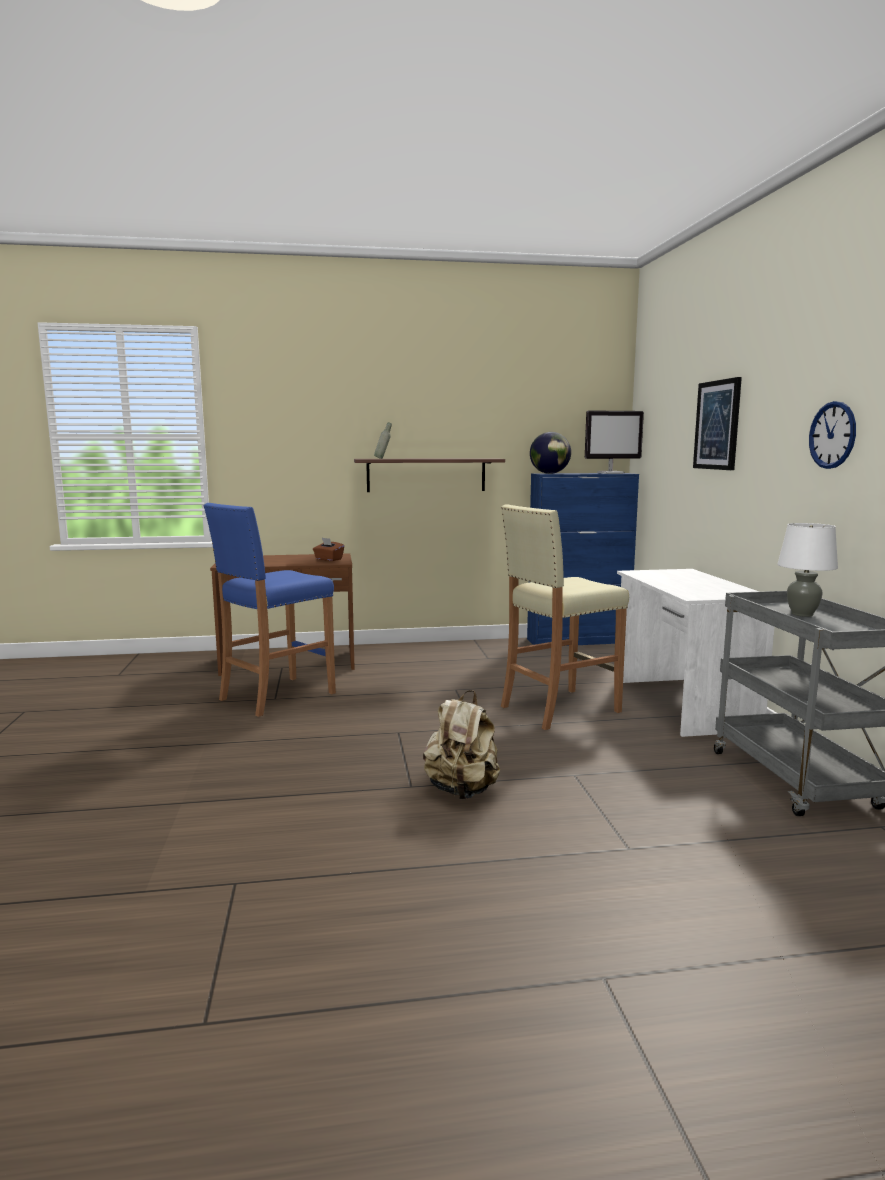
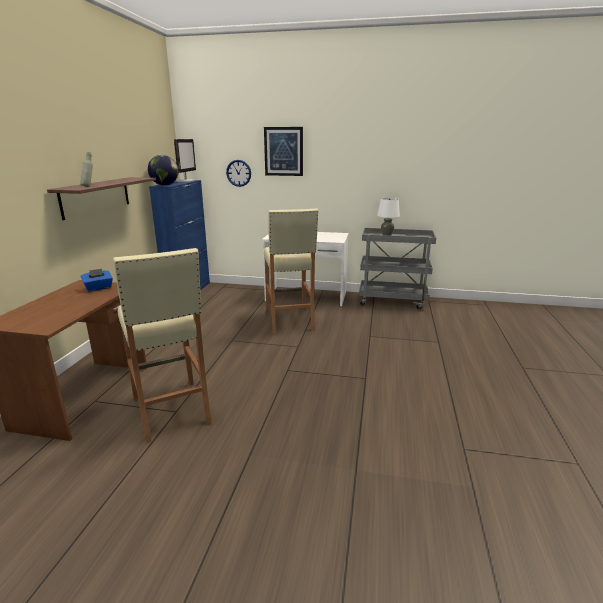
camera: 70 degrees left, 10 degrees up
blue stool [203,503,336,717] -> beige stool [113,248,212,443]
brown tissue box [313,538,344,561] -> blue tissue box [81,269,113,292]
beige backpack [423,690,500,799] -> none
wall clock [809,401,856,469] -> wall clock moved to [226,160,251,187]

